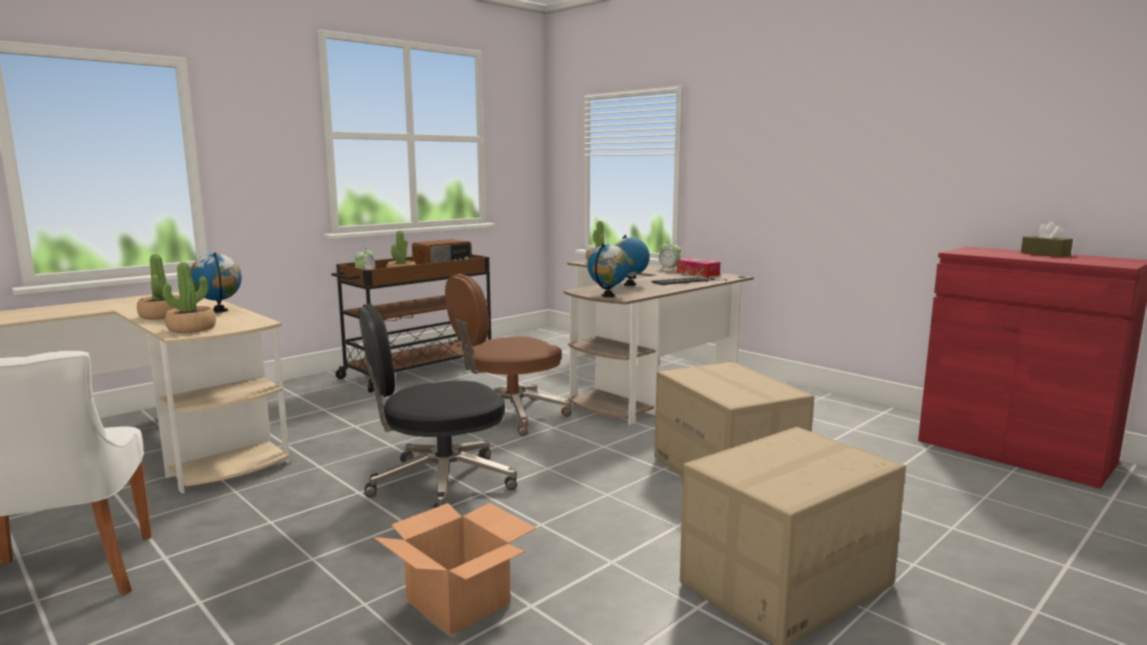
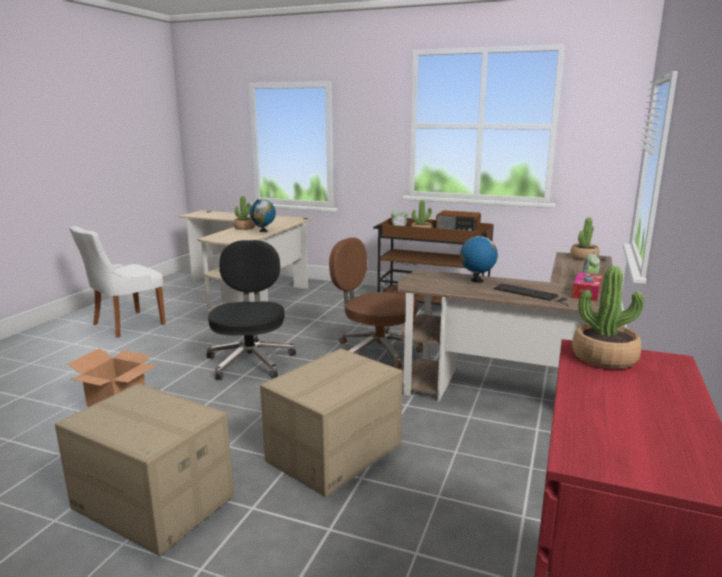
camera: 65 degrees right, 5 degrees up
potted plant [163,262,216,333] -> potted plant moved to [572,266,644,369]
black office chair [359,304,517,508] -> black office chair turned 45 degrees clockwise [206,240,296,380]
globe [587,243,630,297] -> none
brown tissue box [1021,222,1073,257] -> none

